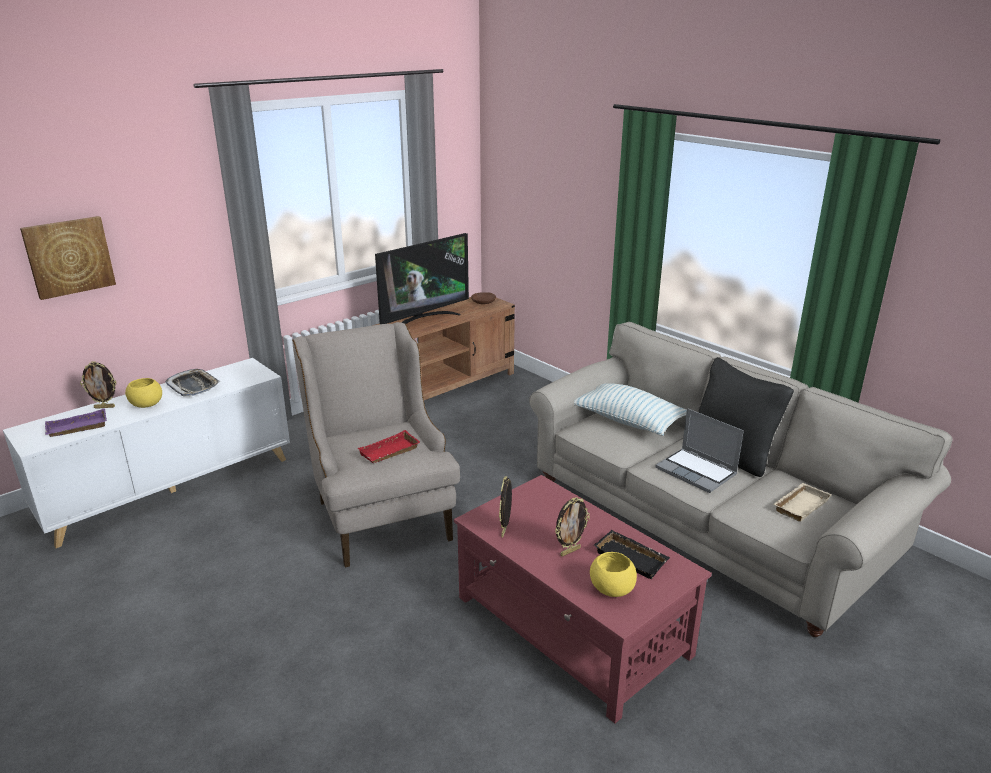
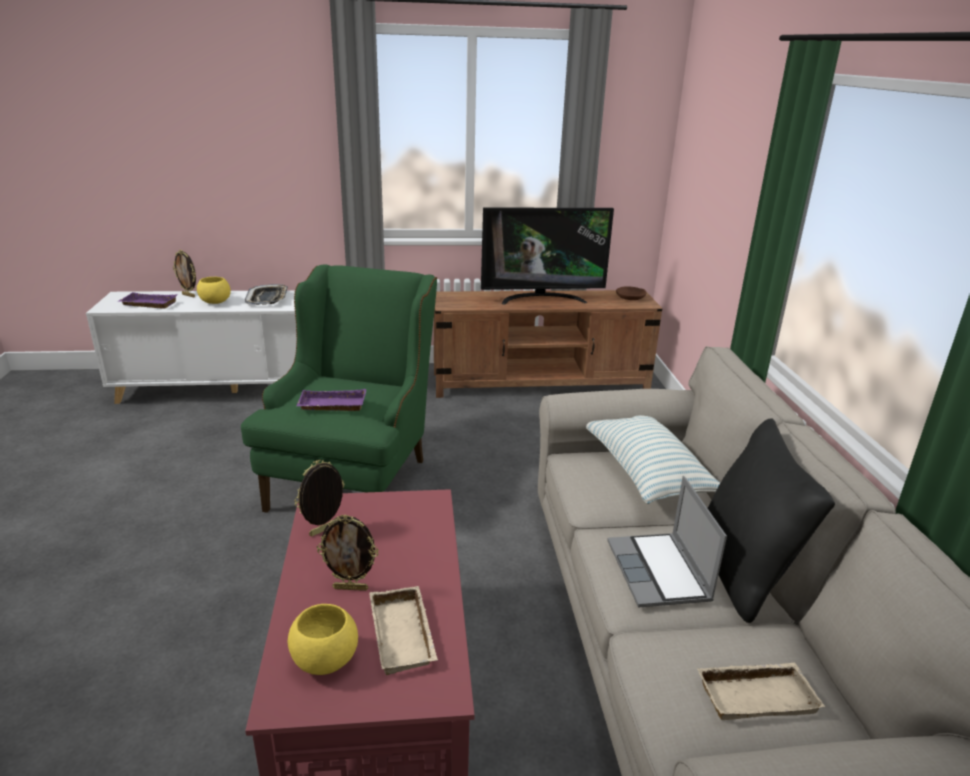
camera: 35 degrees right, 0 degrees up
picture [20,216,116,300] -> none
beige armchair [292,322,460,568] -> green armchair [241,264,437,513]
red tray [358,430,420,463] -> purple tray [296,389,366,411]
black tray [594,530,670,579] -> beige tray [370,586,438,675]

